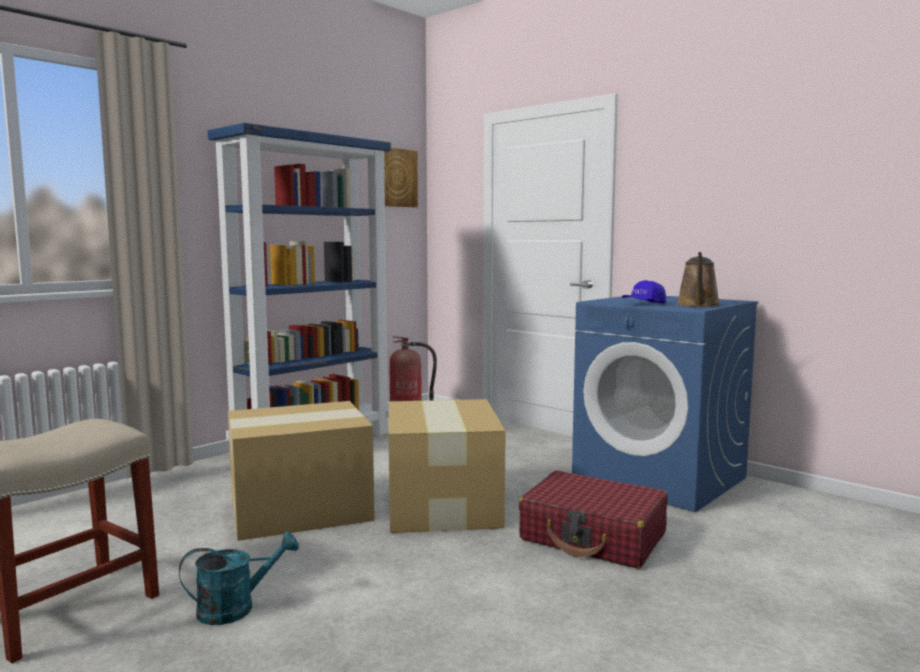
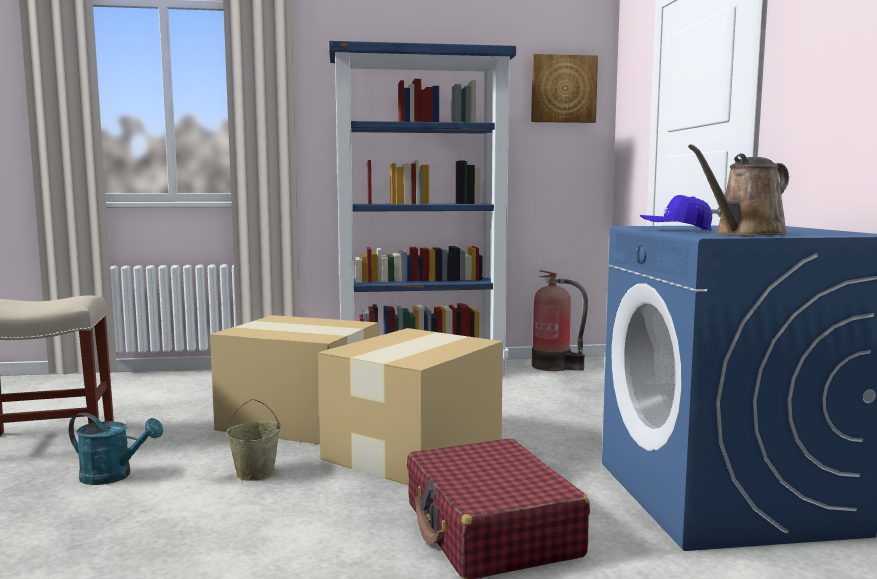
camera: 40 degrees right, 0 degrees up
none -> beige bucket [226,399,281,481]

